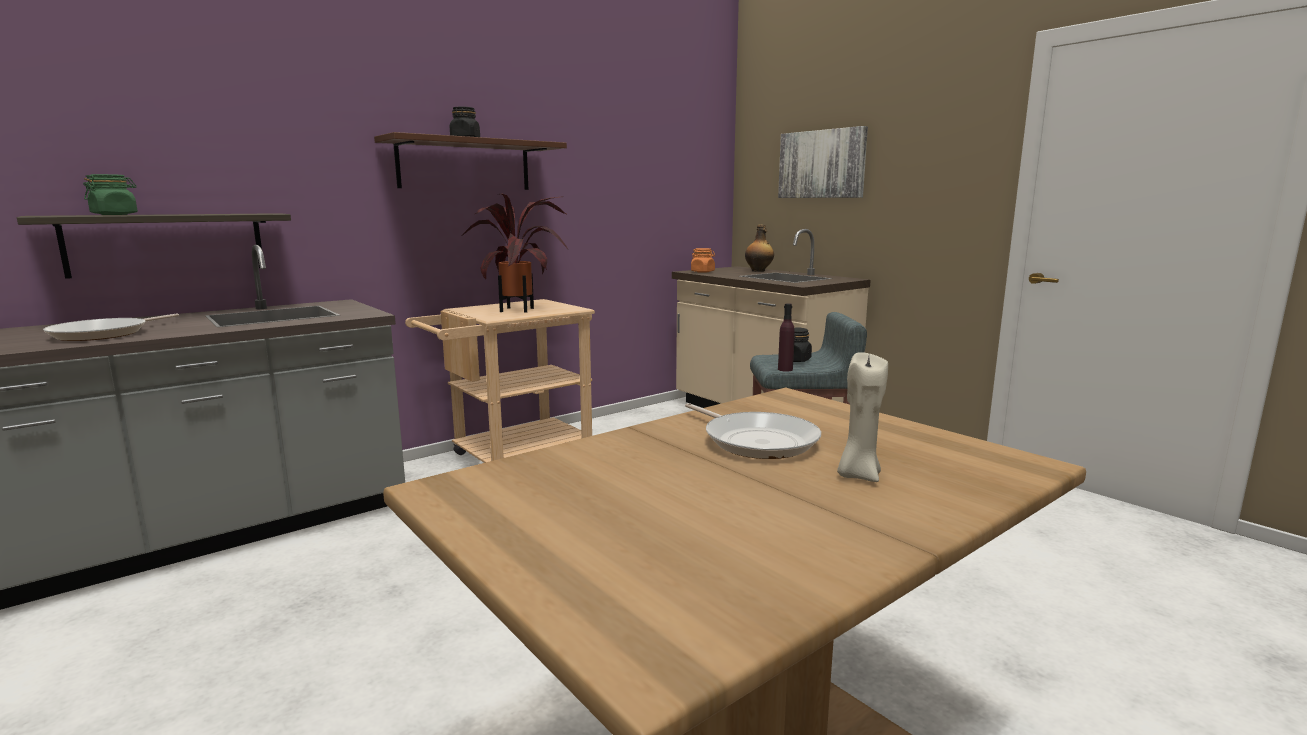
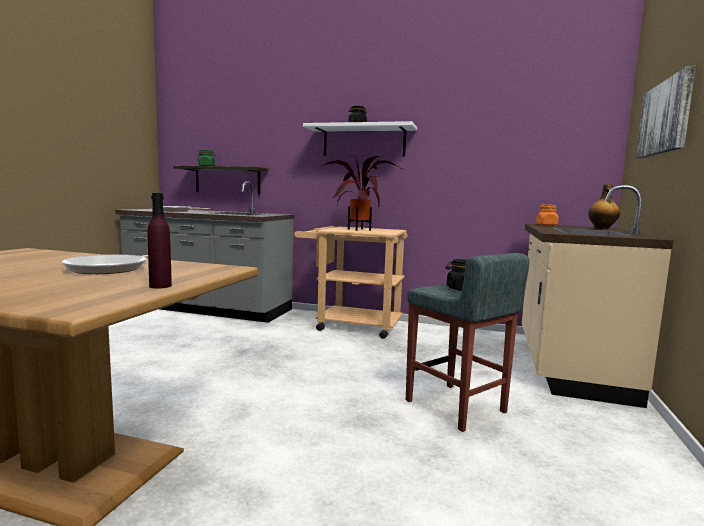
camera: 55 degrees right, 5 degrees down
brown shelf [374,132,567,190] -> white shelf [303,121,417,157]
purple bottle [778,303,795,372] -> purple bottle moved to [147,193,172,289]
beige candle [837,352,888,482] -> none

